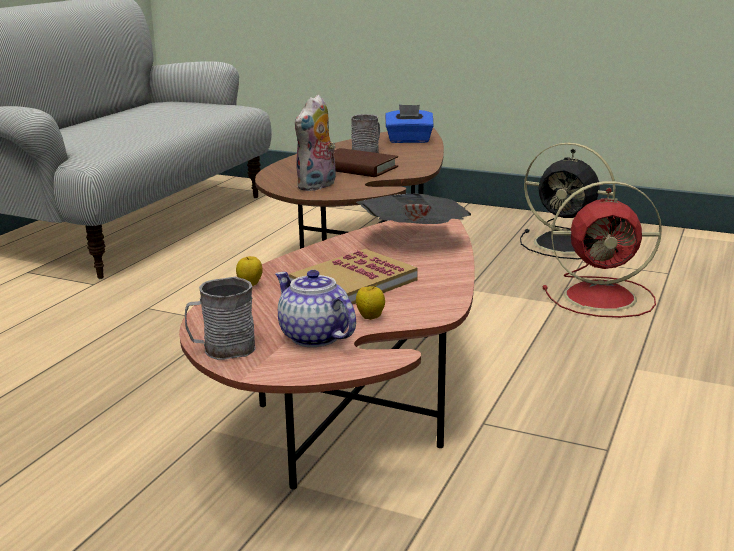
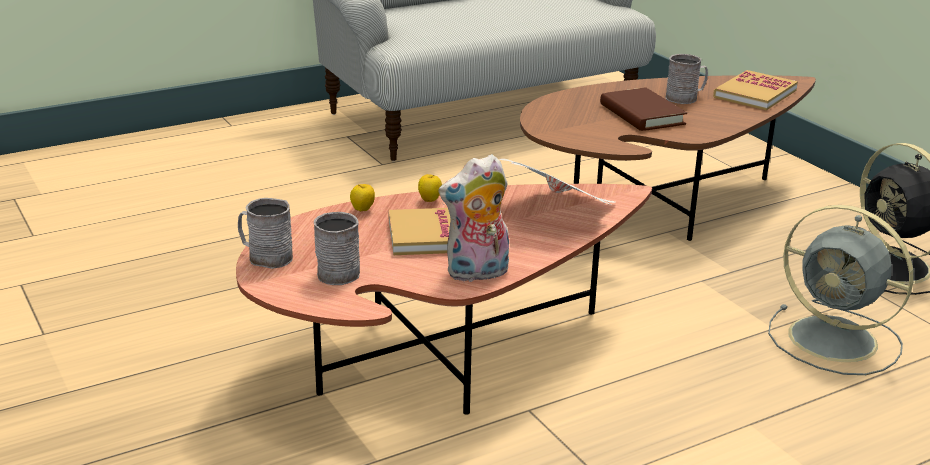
camera: 35 degrees right, 5 degrees up
teapot [275,270,356,347] -> grey mug [314,212,360,285]
plush toy [295,95,336,191] -> plush toy moved to [438,154,509,282]
apple [356,285,385,320] -> apple moved to [418,174,442,202]
blue tissue box [385,104,434,143] -> book [713,70,798,111]
red fan [543,181,662,318] -> grey fan [768,205,914,375]

